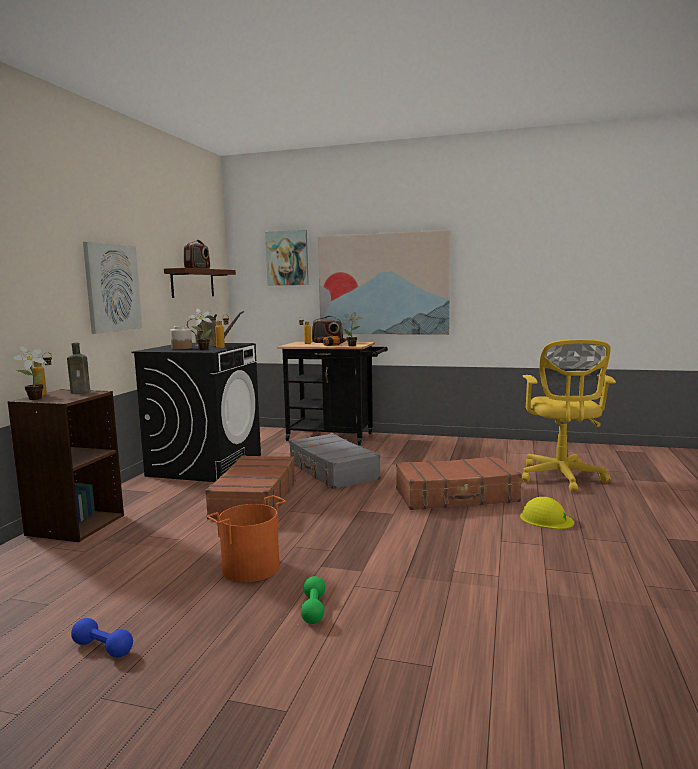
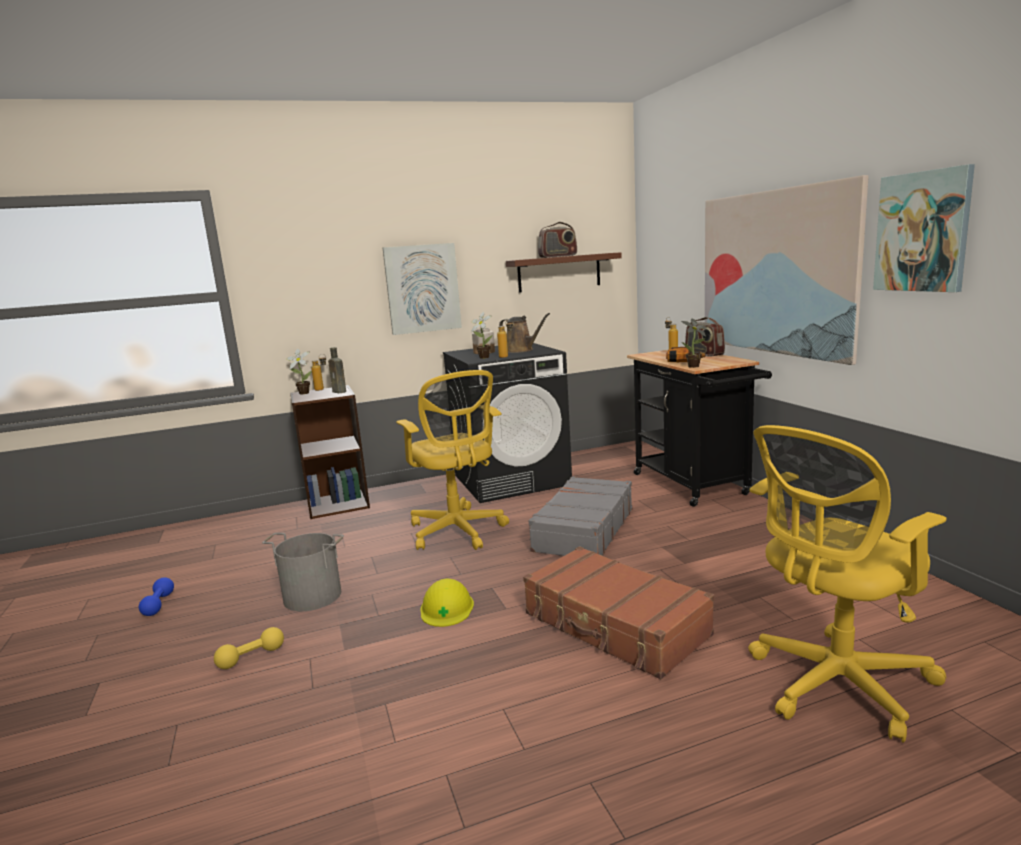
camera: 55 degrees right, 5 degrees up
brown suitcase [205,455,296,520] -> yellow office chair [396,370,509,550]
orange bucket [207,495,286,582] -> grey bucket [262,533,344,611]
picture [265,230,309,286] -> picture moved to [873,164,975,292]
green dumbbell [301,576,325,624] -> yellow dumbbell [214,627,284,669]
yellow hard hat [520,497,574,529] -> yellow hard hat moved to [420,579,474,627]

